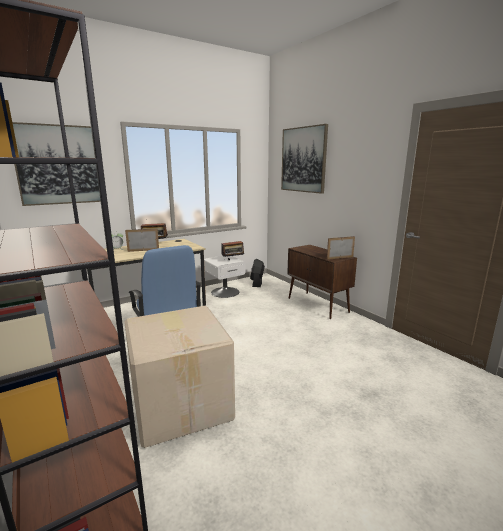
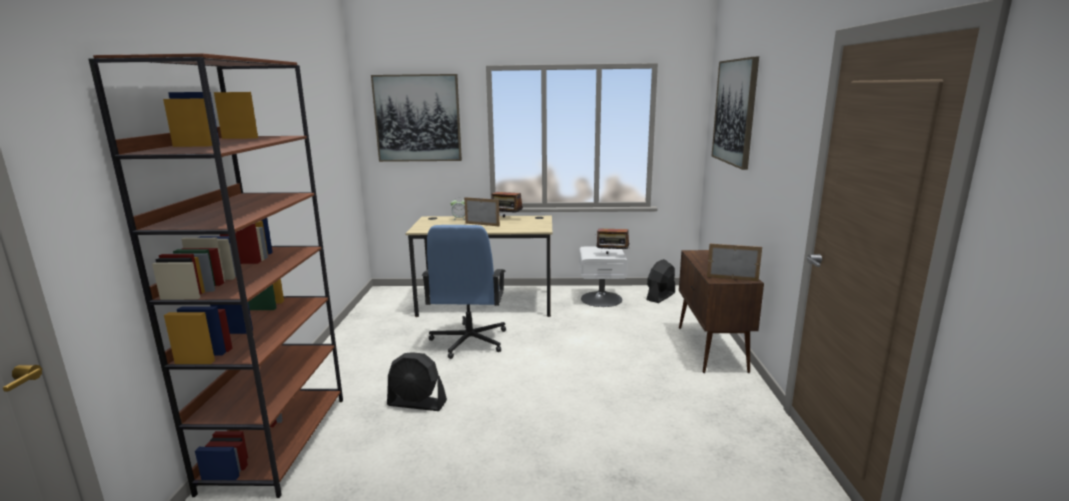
camera: 35 degrees right, 0 degrees up
cardboard box [124,306,235,448] -> black fan [387,352,447,411]

